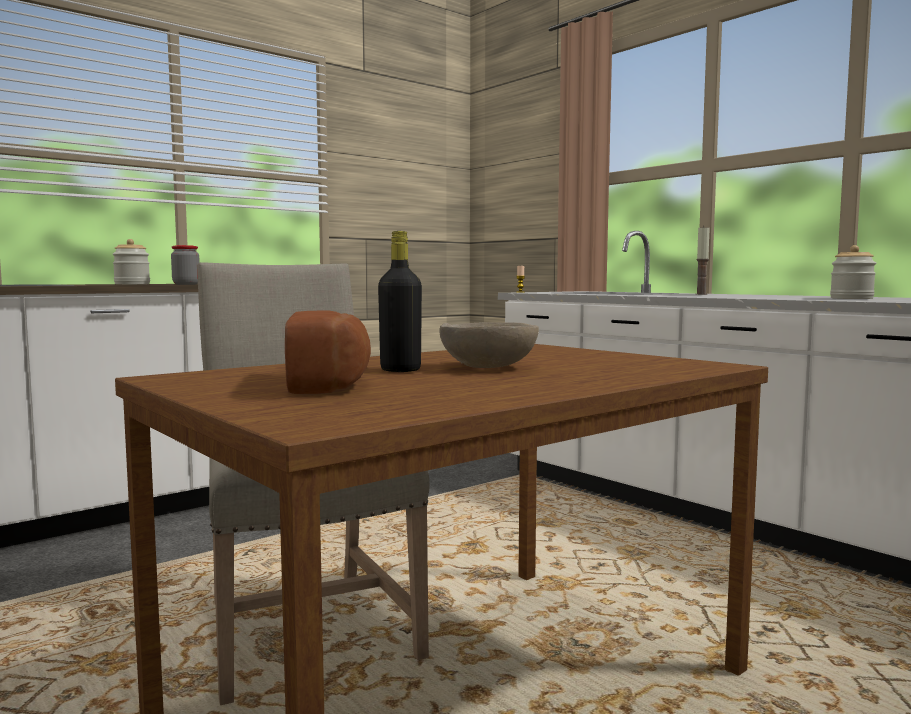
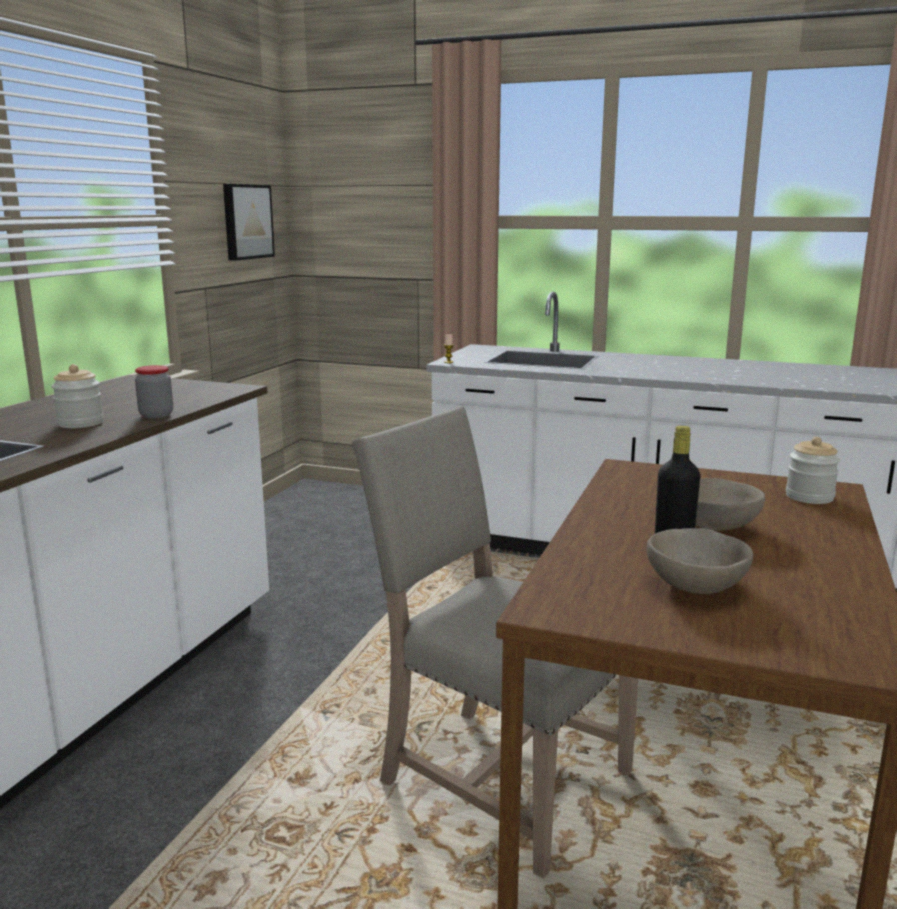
camera: 30 degrees left, 10 degrees up
bread [285,310,371,394] -> beige bowl [646,528,753,594]
candle [695,227,710,295] -> none
jar [830,245,876,299] -> jar moved to [786,437,840,504]
none -> picture [223,184,275,261]

